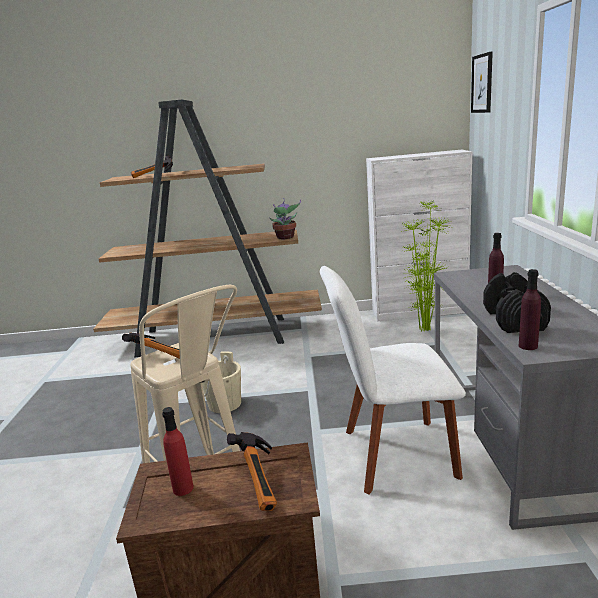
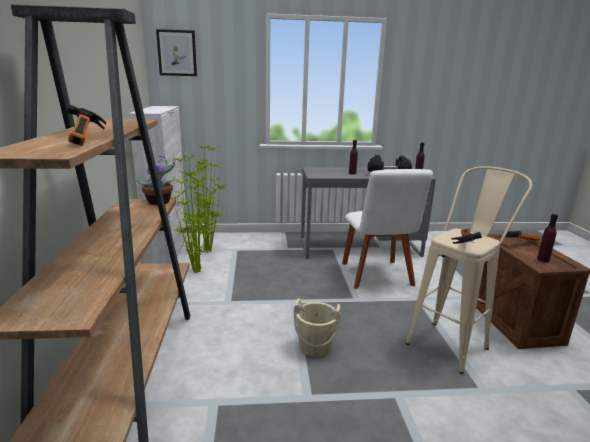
camera: 95 degrees left, 0 degrees up
red bottle [162,407,194,496] -> purple bottle [537,214,558,263]
none -> potted plant [170,153,212,273]

